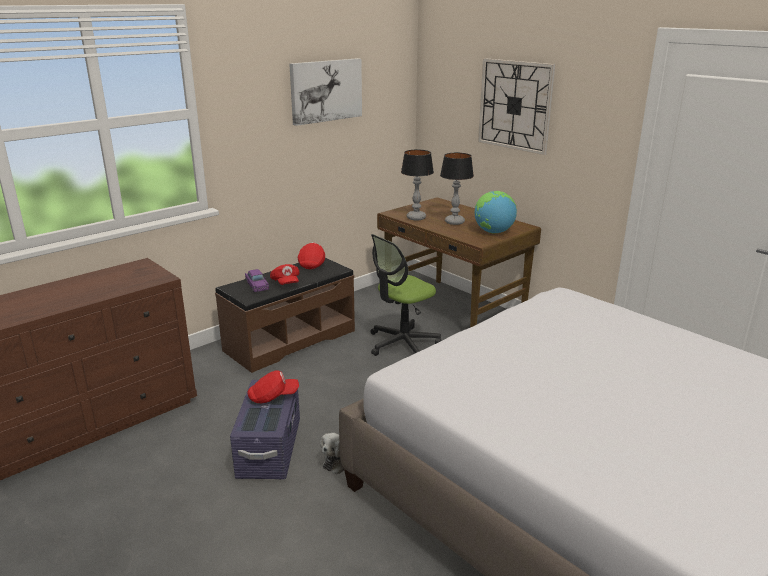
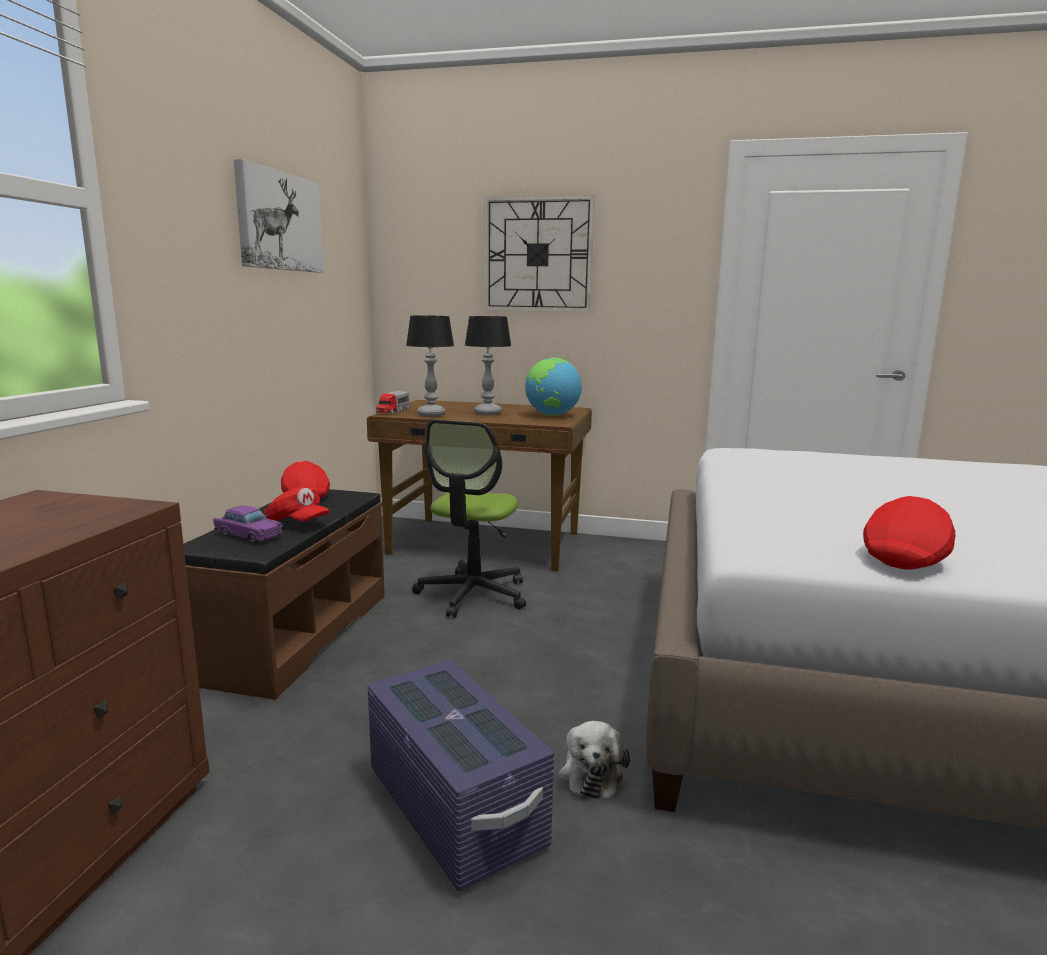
camera: 35 degrees left, 10 degrees down
red cap [248,370,299,403] -> red cap moved to [863,496,955,569]
none -> toy truck [376,391,409,415]

